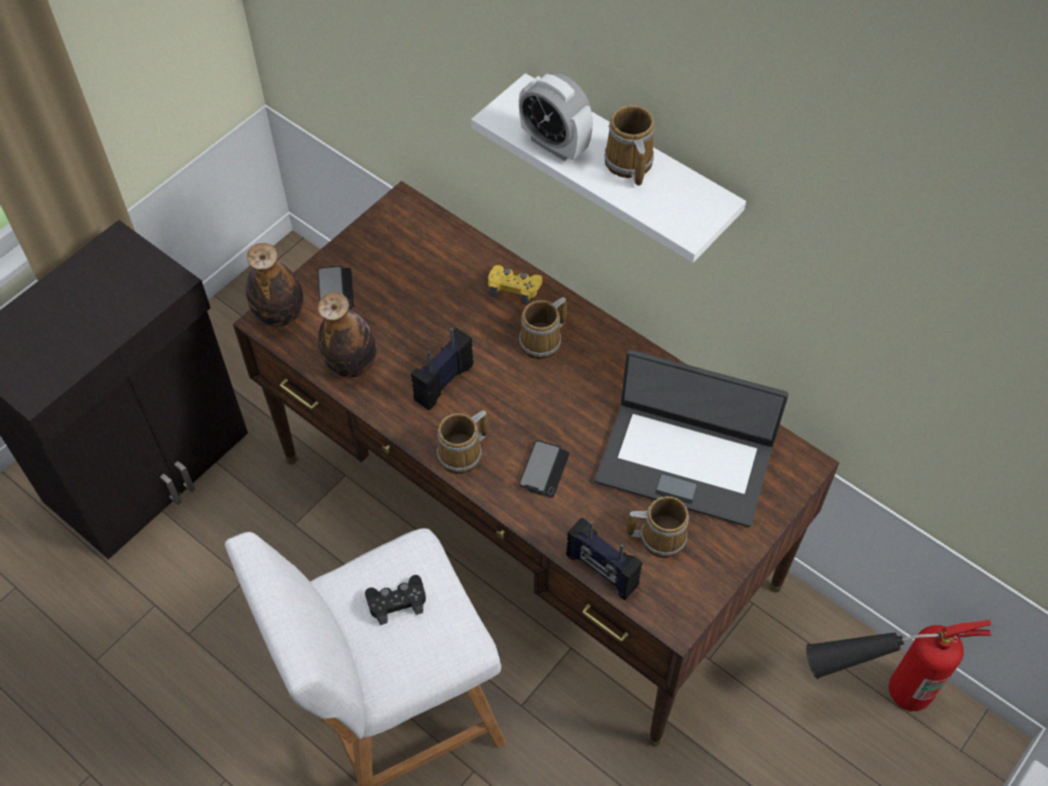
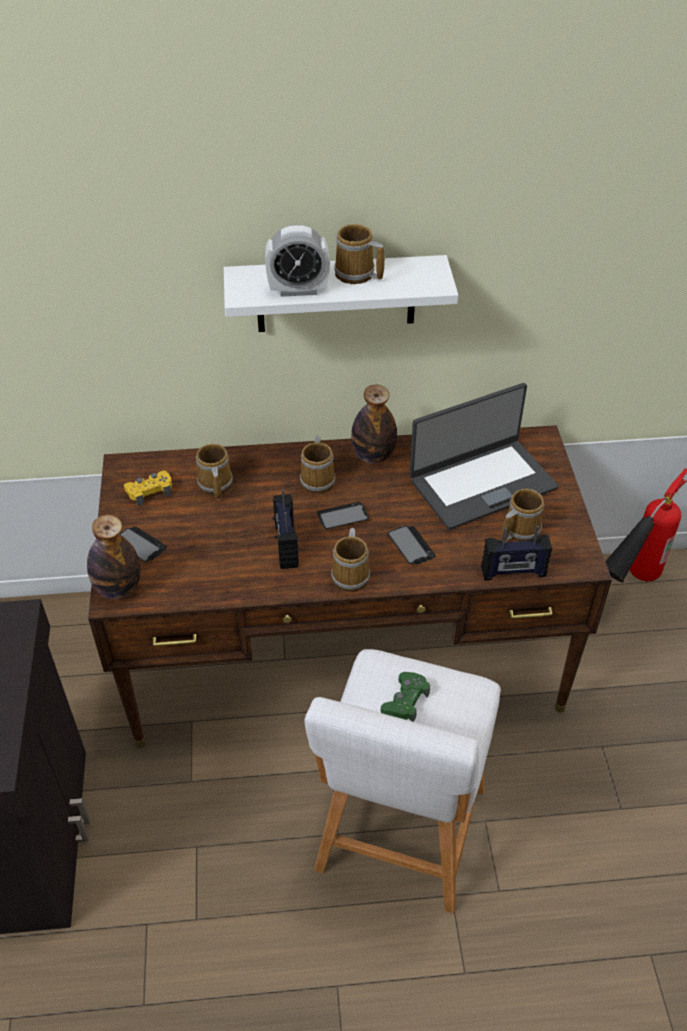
camera: 45 degrees left, 10 degrees down
bottle [318,292,376,378] -> bottle moved to [351,385,397,464]
black game controller [365,575,426,625] -> green game controller [381,672,430,722]
yellow game controller [488,265,542,305] -> yellow game controller moved to [124,471,172,506]
none -> mug [196,443,233,500]
none -> phone [317,502,369,529]

